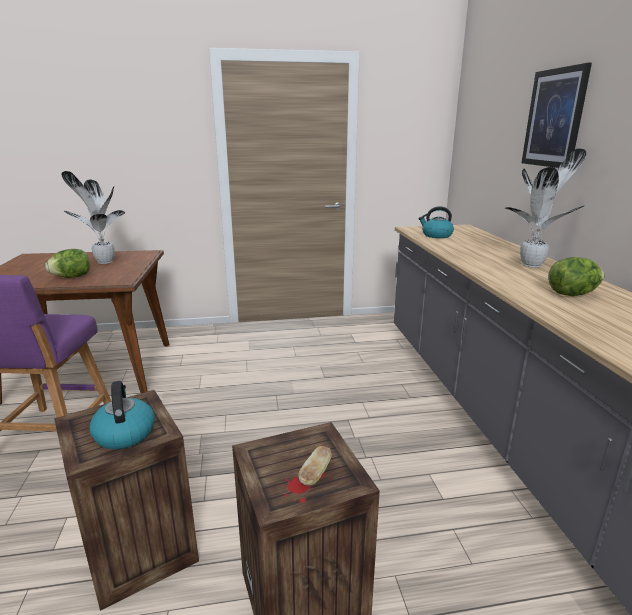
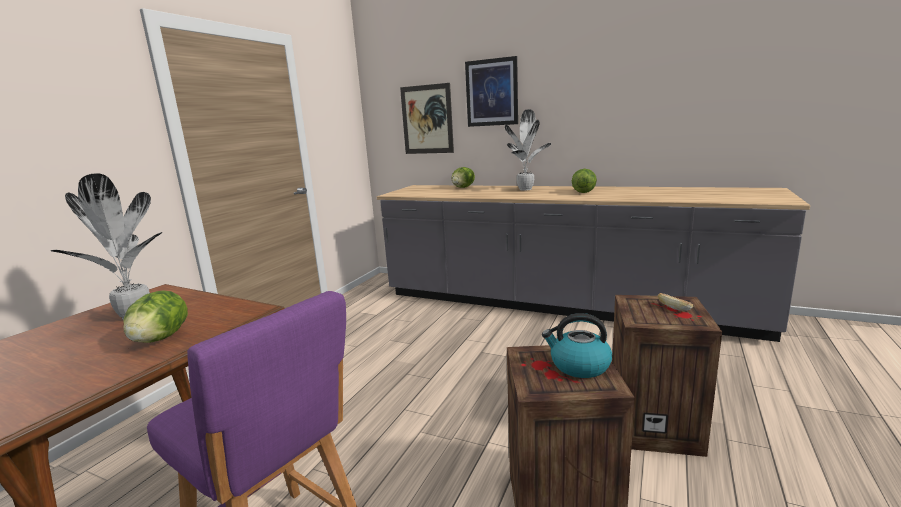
camera: 55 degrees left, 5 degrees down
kettle [419,206,454,238] -> none
none -> picture [400,83,454,154]
none -> lettuce [452,167,475,188]

